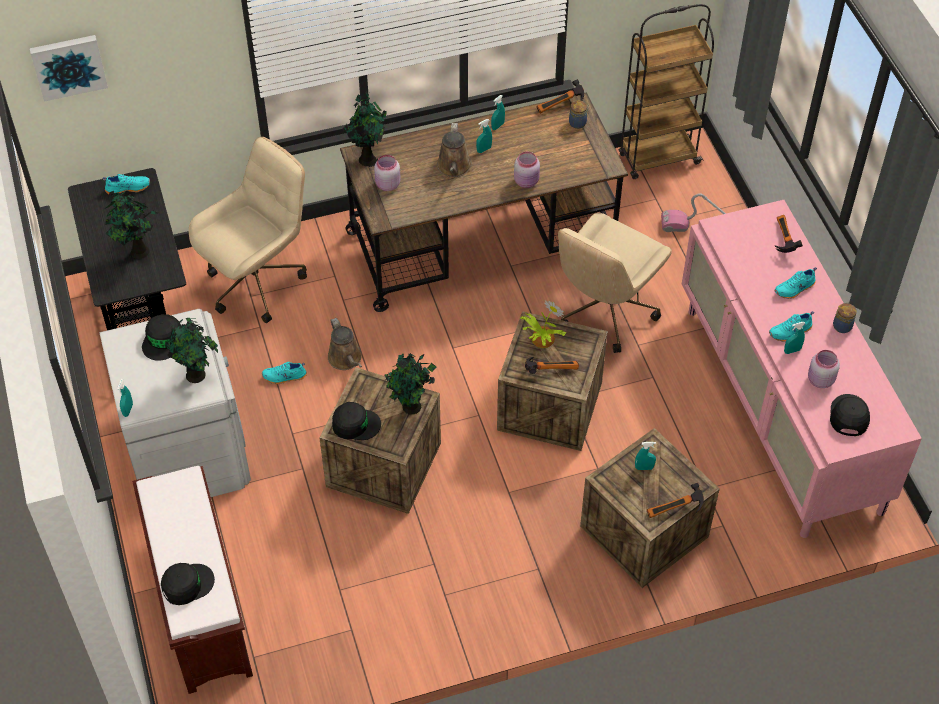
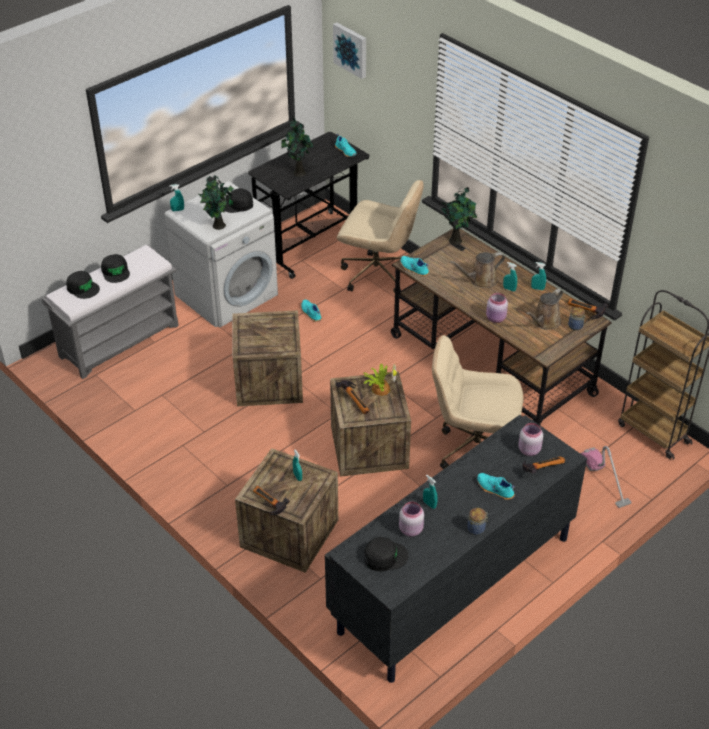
camera: 65 degrees right, 10 degrees down
brown bench [132,466,253,694] -> grey bench [42,245,179,379]
brown watering can [328,318,362,370] -> brown watering can moved to [526,289,563,330]
black cap [332,402,381,440] -> black cap moved to [101,254,130,283]
pink jar [374,155,401,191] -> pink jar moved to [518,423,543,456]
potted plant [384,353,436,415] -> none
pink cabinet [682,200,922,538] -> black cabinet [325,415,587,683]
turquoise shoe [769,311,814,342] -> turquoise shoe moved to [401,256,429,277]

